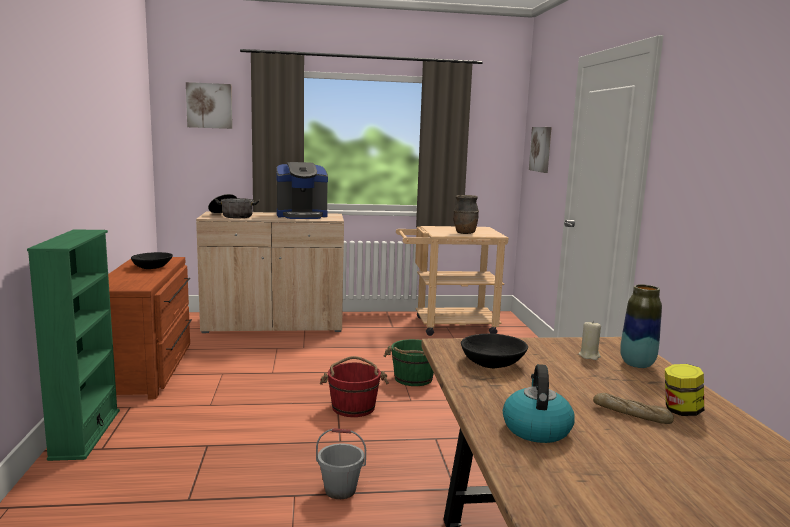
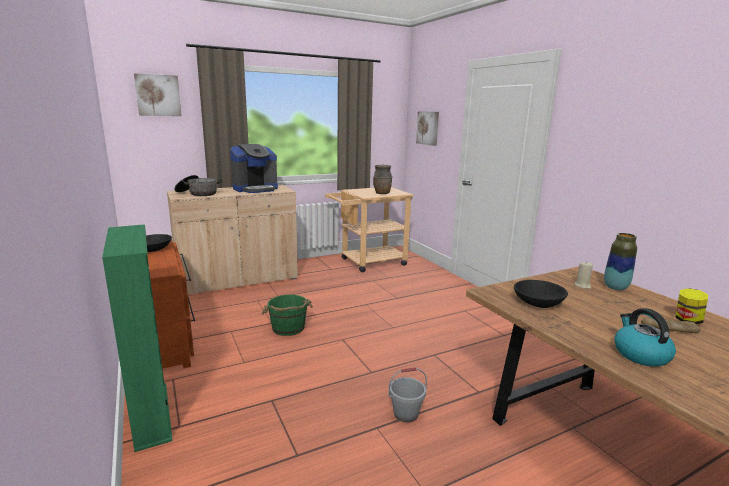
camera: 20 degrees left, 5 degrees up
red bucket [320,356,389,417] -> none
green bucket [384,339,434,386] -> green bucket moved to [262,295,313,336]

